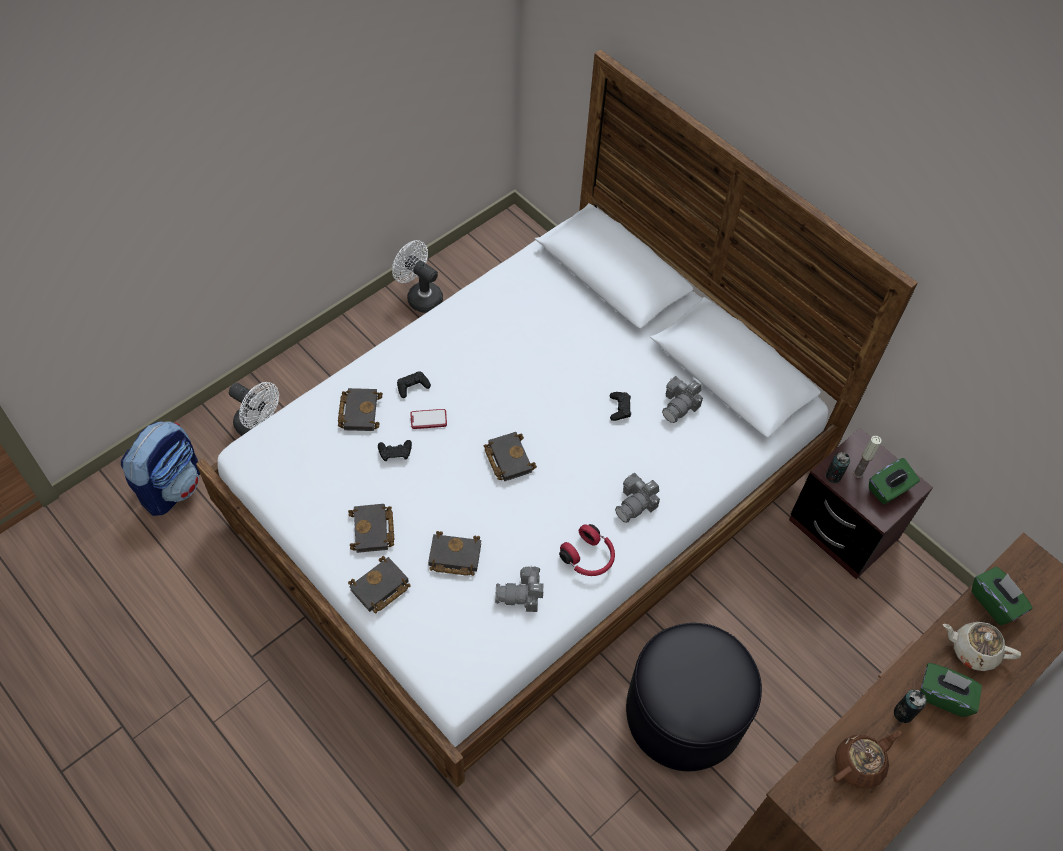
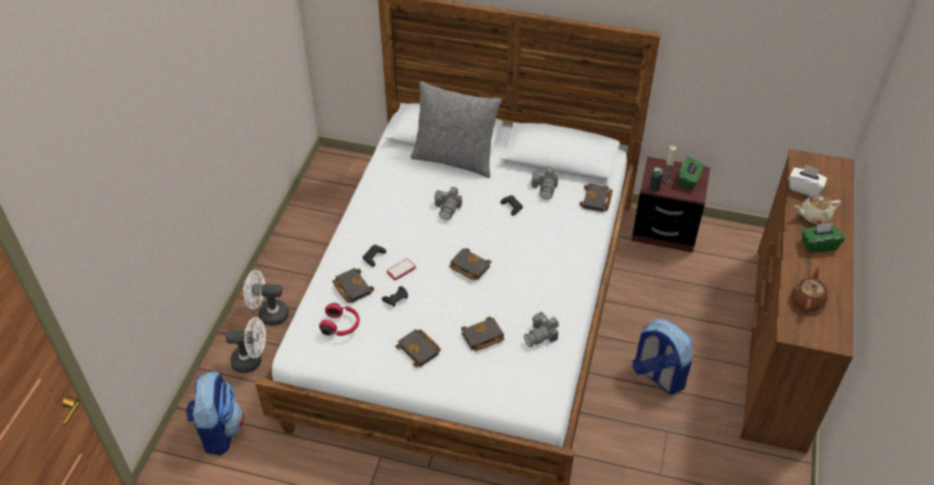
camera: 30 degrees left, 10 degrees down
black book [348,556,411,613] -> black book moved to [579,183,613,212]
white fan [392,240,443,313] -> white fan moved to [243,270,289,326]
red headphones [559,524,615,576] -> red headphones moved to [319,303,360,336]
camera [615,473,660,523] -> camera moved to [434,187,462,220]
black ottoman [626,623,762,771] -> backpack [632,318,693,395]
can [894,690,927,723] -> none
green tissue box [972,567,1032,625] -> white tissue box [789,164,827,196]
none -> grey pillow [411,81,502,178]

